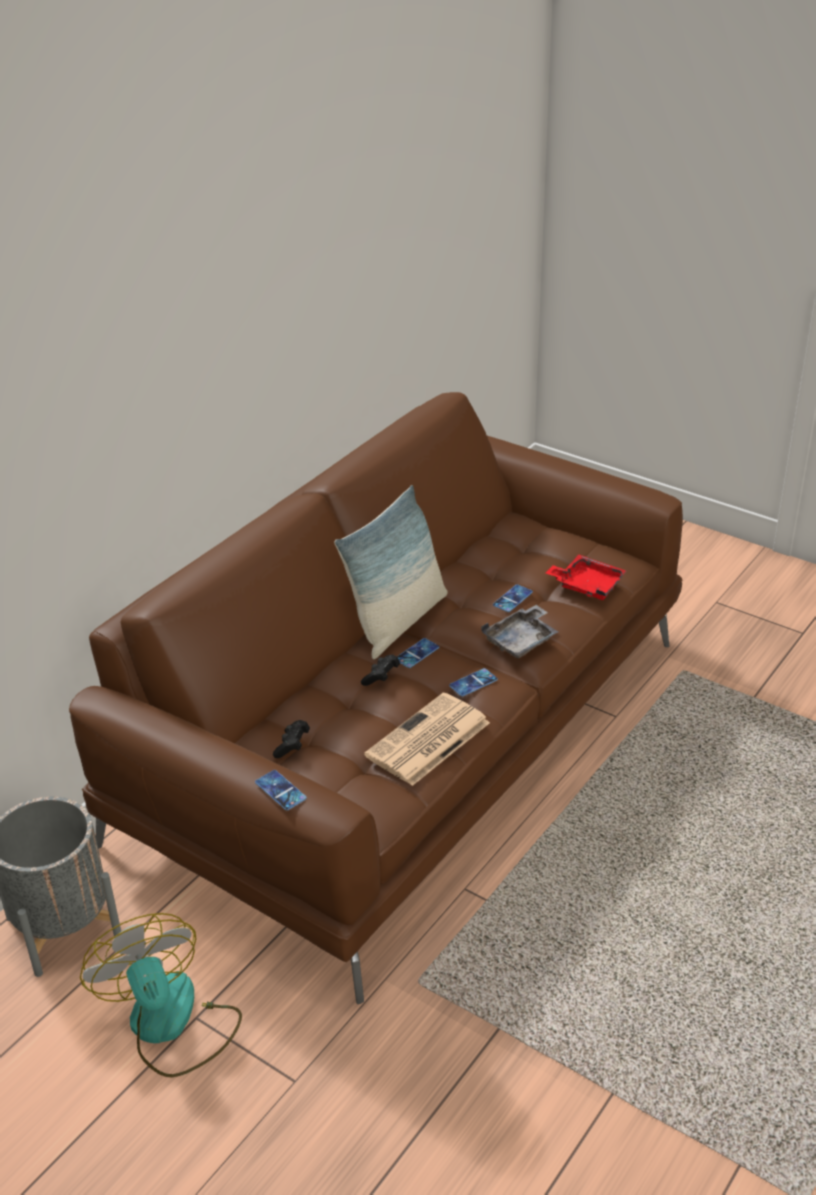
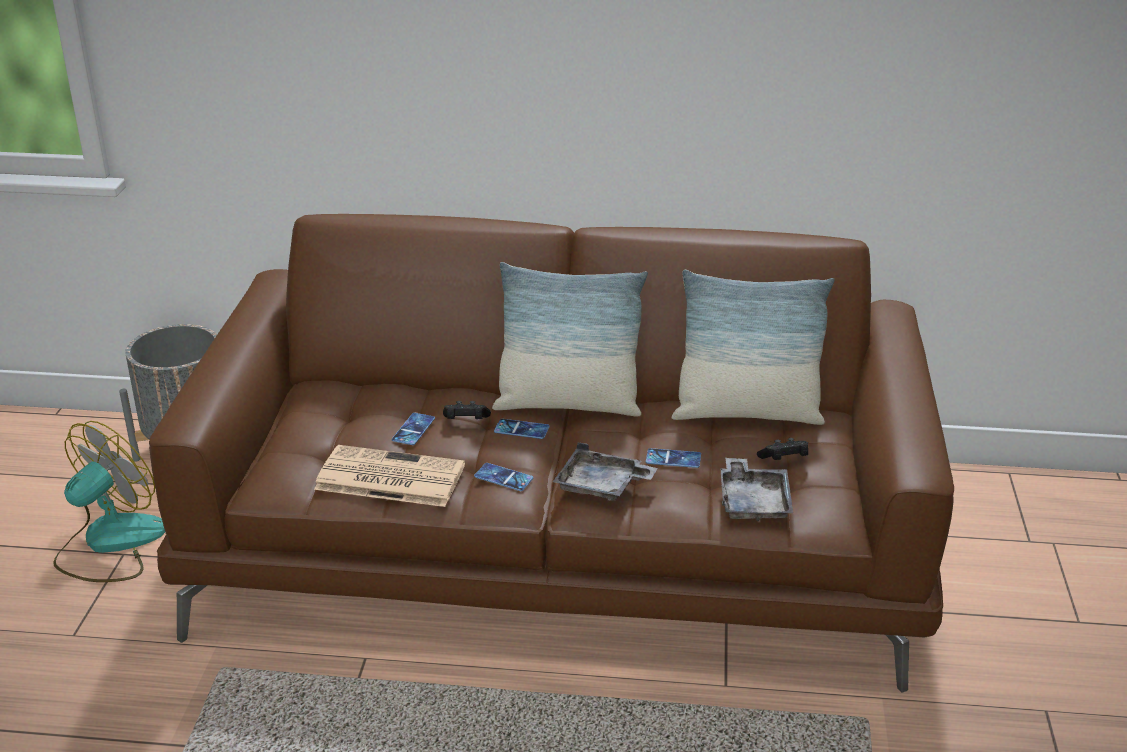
camera: 60 degrees right, 5 degrees down
phone [255,770,307,810] -> phone moved to [392,413,435,445]
black game controller [273,720,310,758] -> black game controller moved to [757,438,808,460]
red tray [546,554,626,600] -> grey tray [721,458,793,521]
none -> pillow [672,270,834,425]

